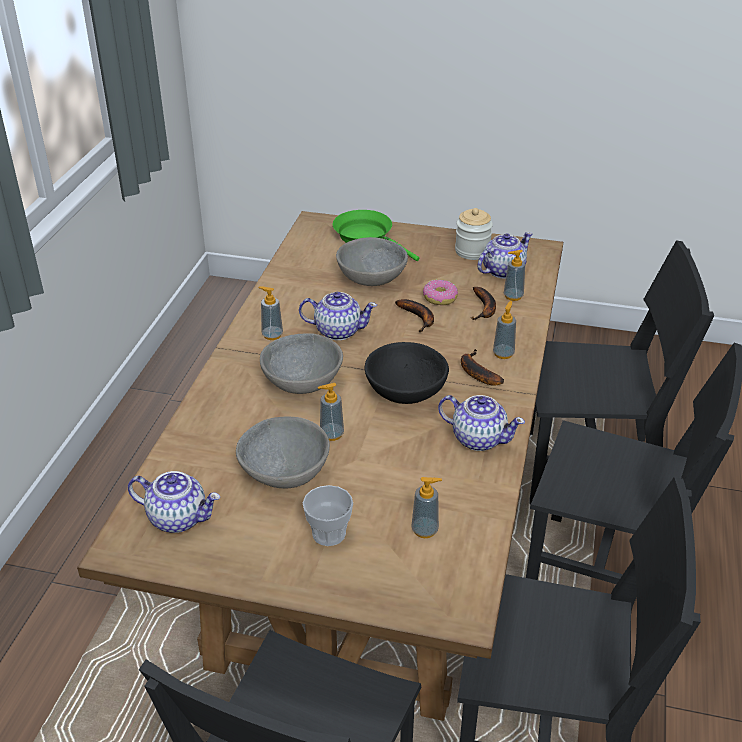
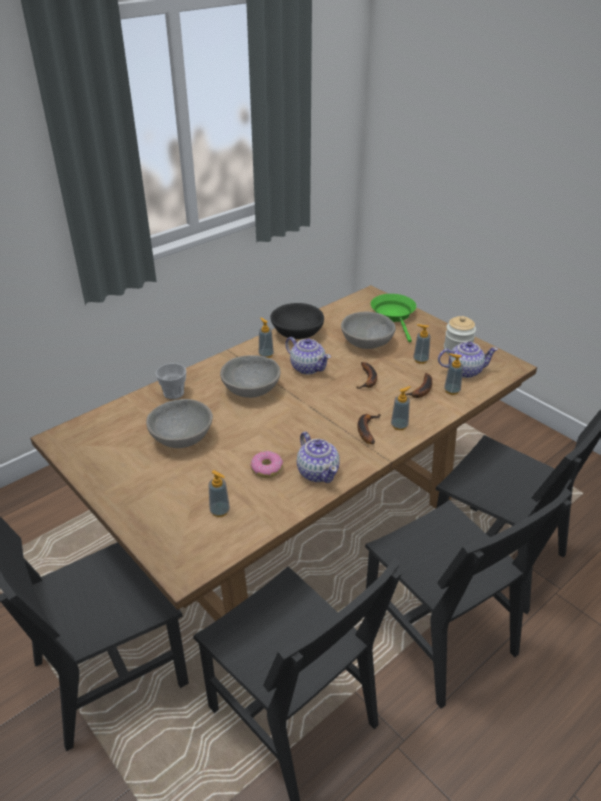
camera: 35 degrees right, 0 degrees up
teapot [128,471,220,533] -> none
cup [303,485,353,546] -> cup moved to [156,363,186,399]
soap dispenser [318,383,344,441] -> soap dispenser moved to [413,324,431,364]
black bowl [365,342,449,404] -> black bowl moved to [270,303,324,339]
donut [423,280,458,305] -> donut moved to [251,451,283,478]

